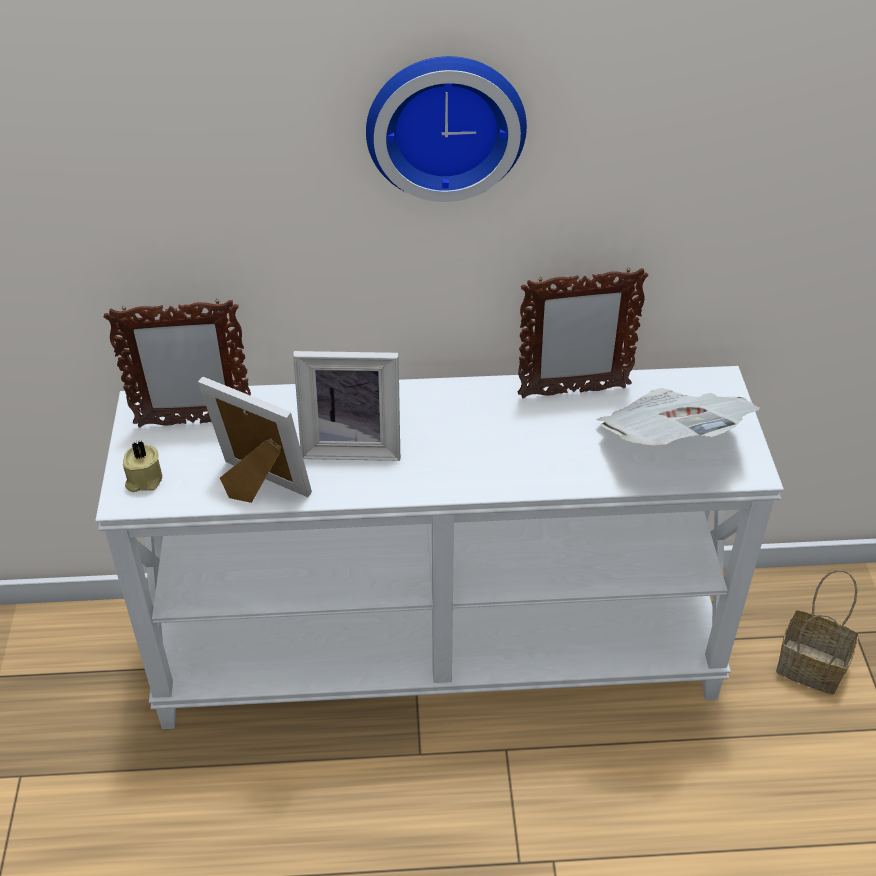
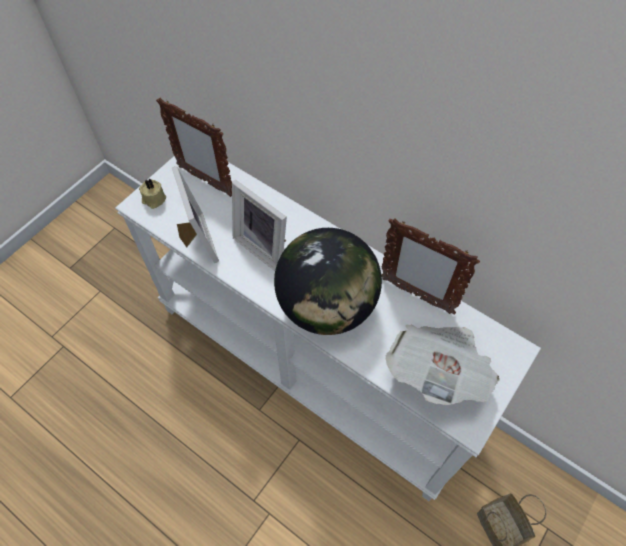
camera: 40 degrees right, 15 degrees up
wall clock [366,56,527,202] -> none
none -> globe [274,228,382,335]

